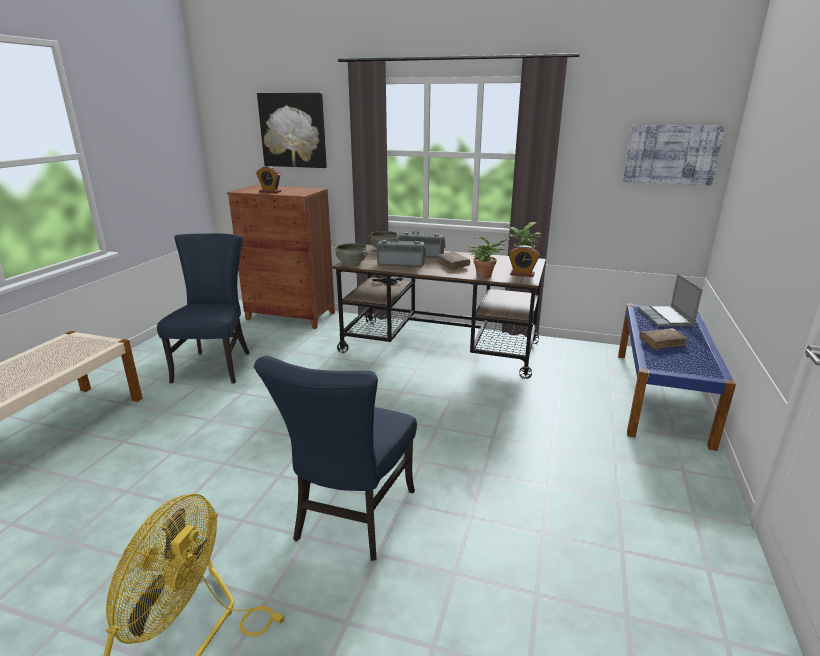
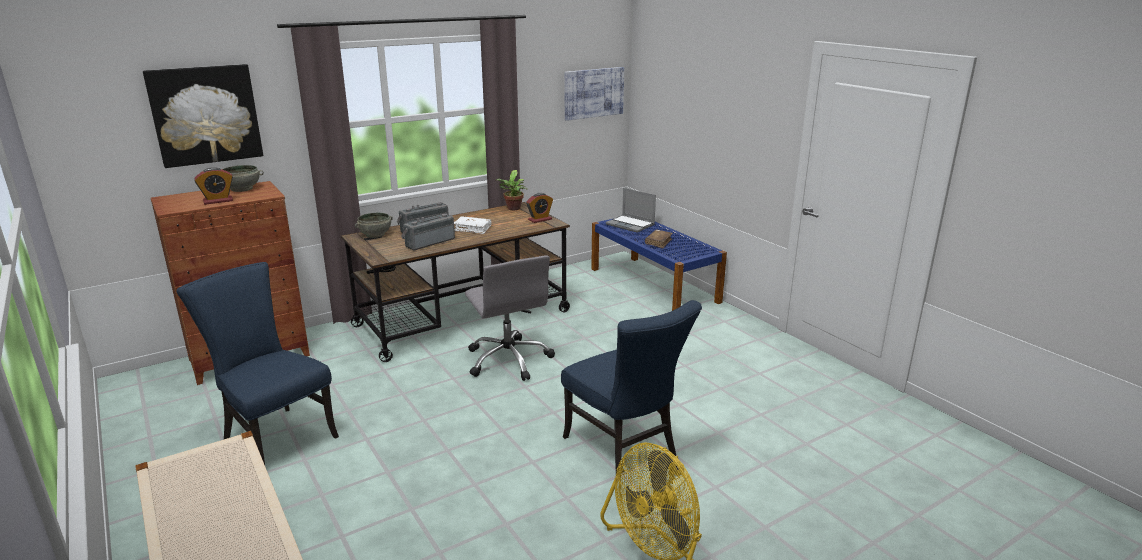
camera: 50 degrees left, 0 degrees up
grey bowl [336,243,368,266] -> grey bowl moved to [222,165,264,192]
brown book [437,252,470,270] -> white book [454,216,491,234]
potted plant [468,236,510,278] -> none
none -> grey office chair [465,255,555,381]

